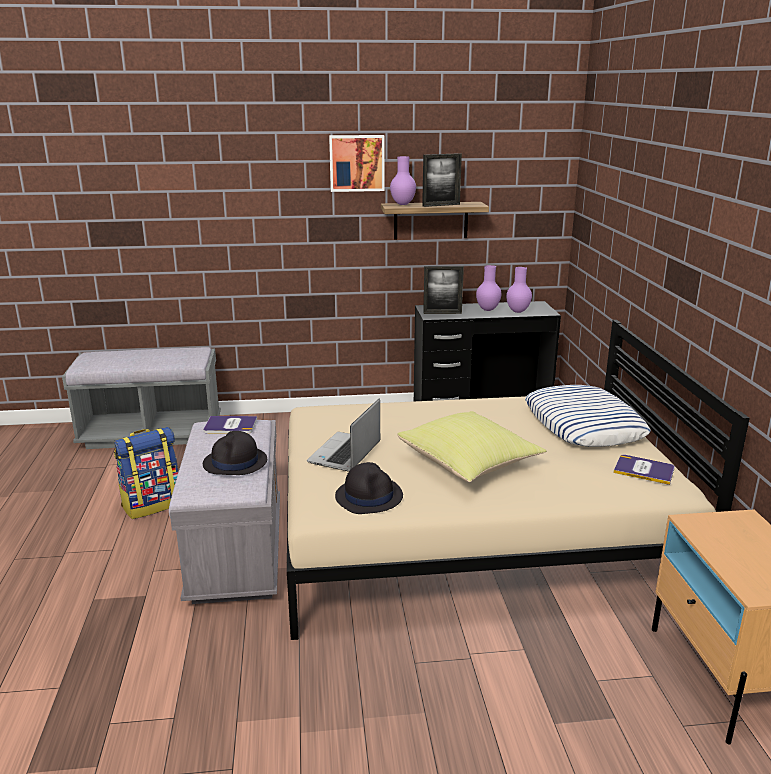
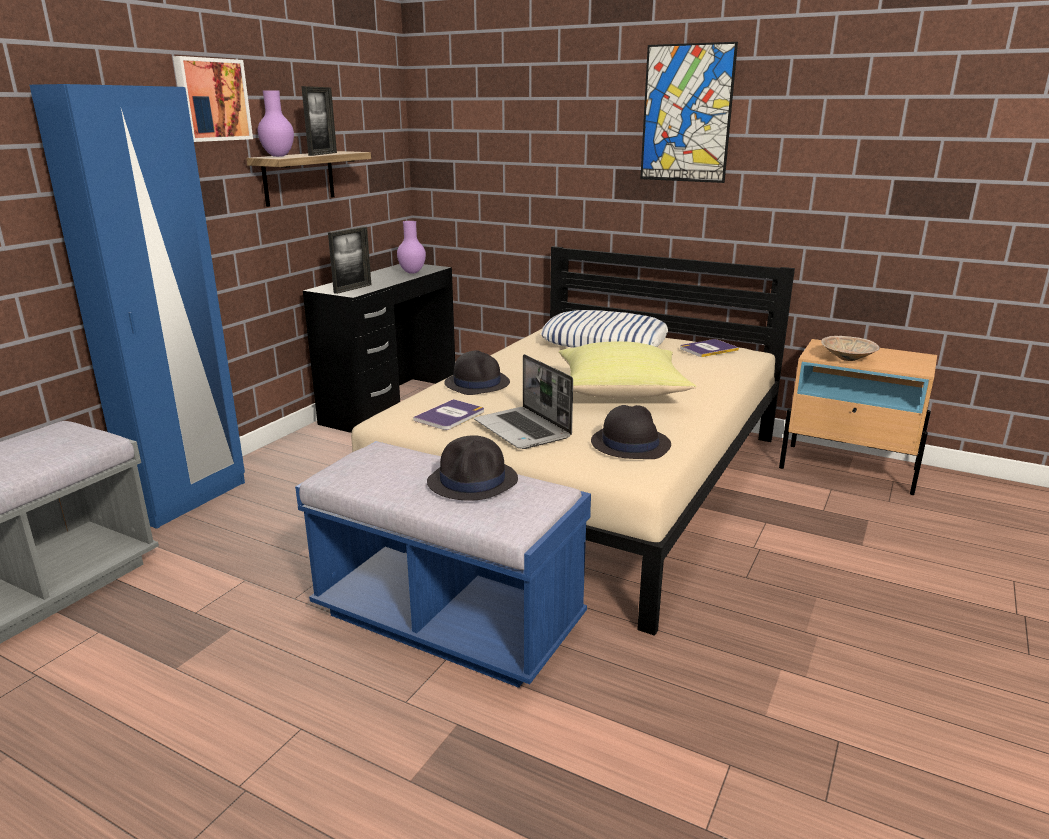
camera: 55 degrees left, 0 degrees up
backpack [114,427,179,519] -> none
grey bench [169,420,280,604] -> blue bench [295,441,591,688]
book [203,416,257,434] -> book moved to [413,399,484,430]
purple vase [476,265,502,311] -> none
none -> blue wardrobe [29,84,245,529]
none -> black hat [444,350,510,395]
none -> picture [640,42,738,183]
none -> beige bowl [821,336,880,361]

